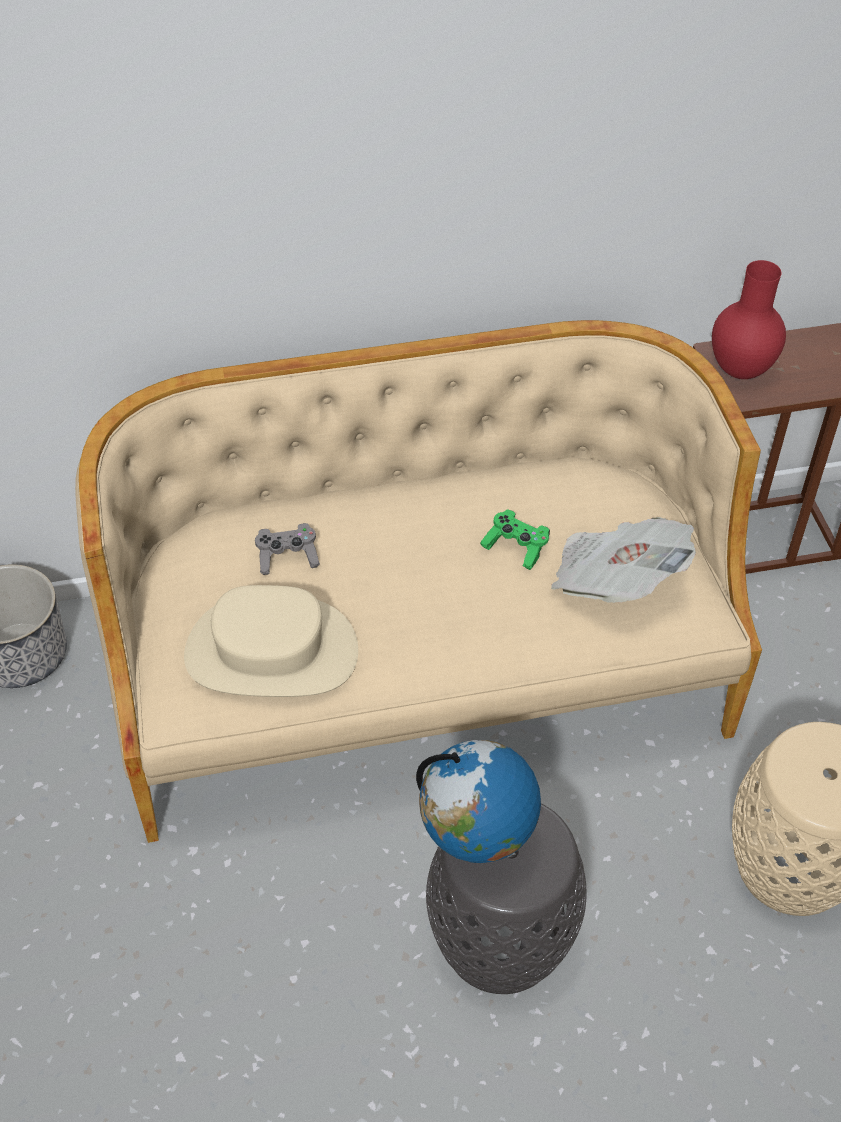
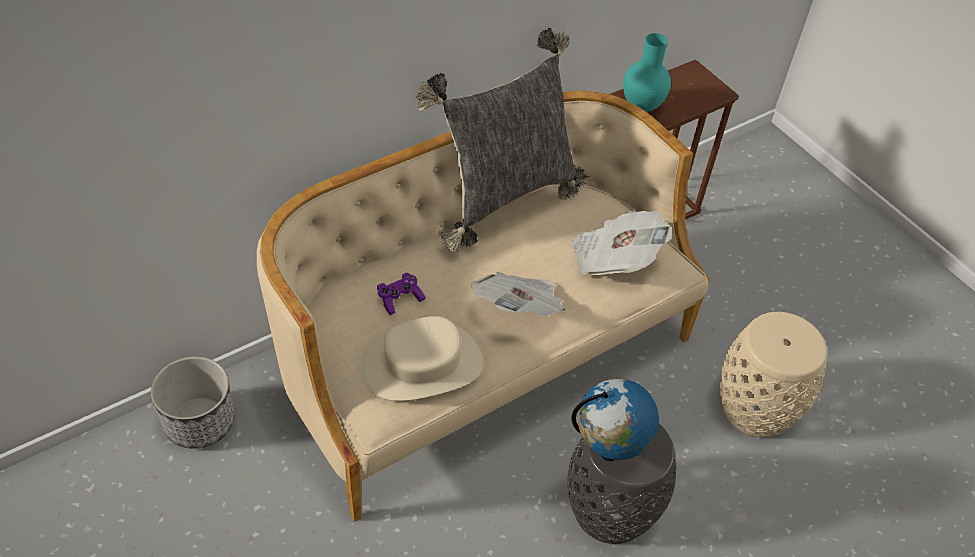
camera: 25 degrees left, 0 degrees up
grey game controller [255,523,320,575] -> purple game controller [377,273,426,315]
green game controller [480,509,550,570] -> none
red vase [712,260,786,379] -> turquoise vase [623,33,671,112]
none -> pillow [416,27,589,253]
none -> newspaper [471,272,565,316]

